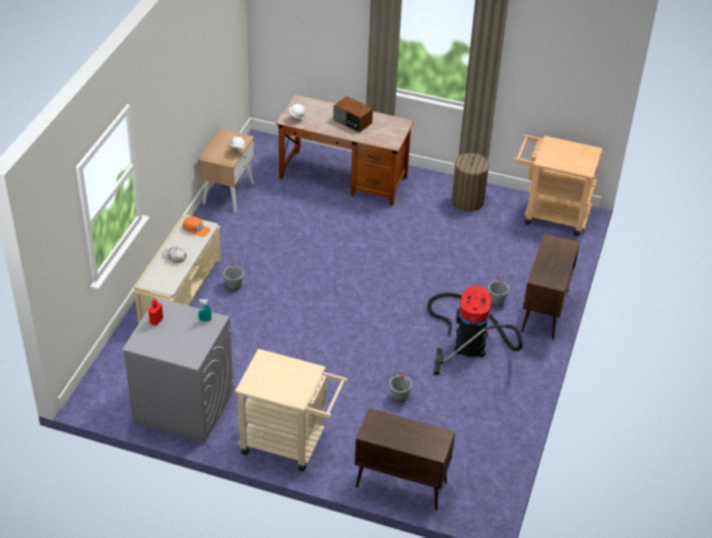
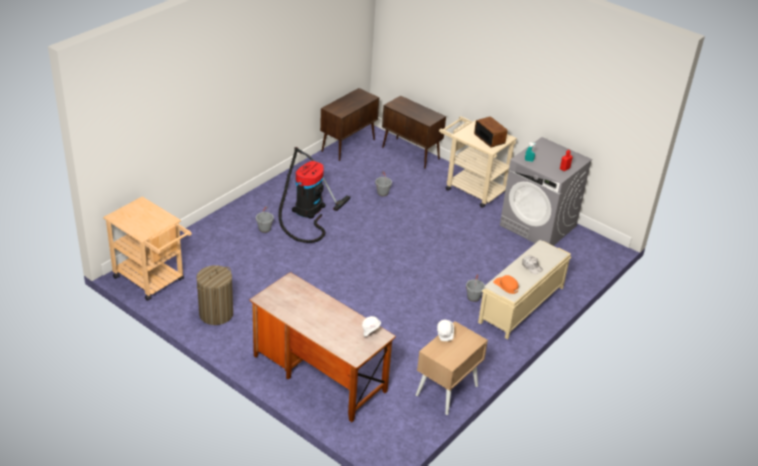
camera: 160 degrees left, 5 degrees down
radio [333,96,373,132] -> radio moved to [474,116,507,148]
brown cabinet [521,234,580,340] -> brown cabinet moved to [320,88,379,161]

